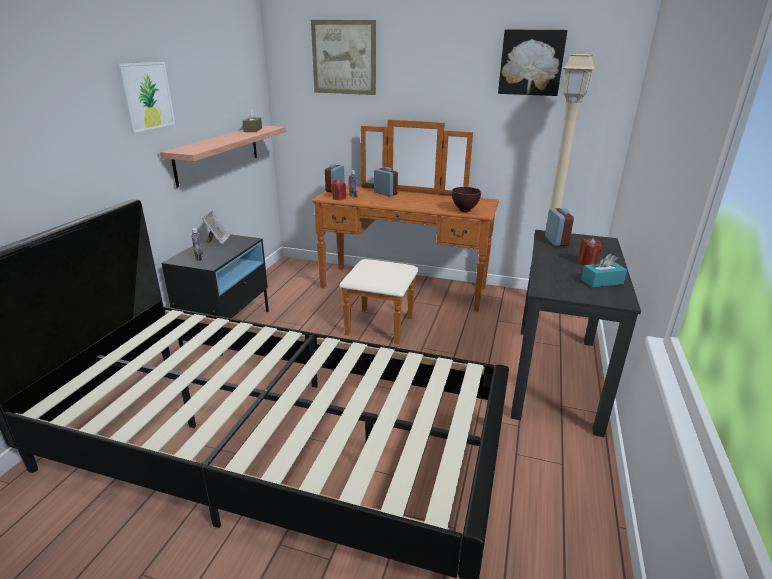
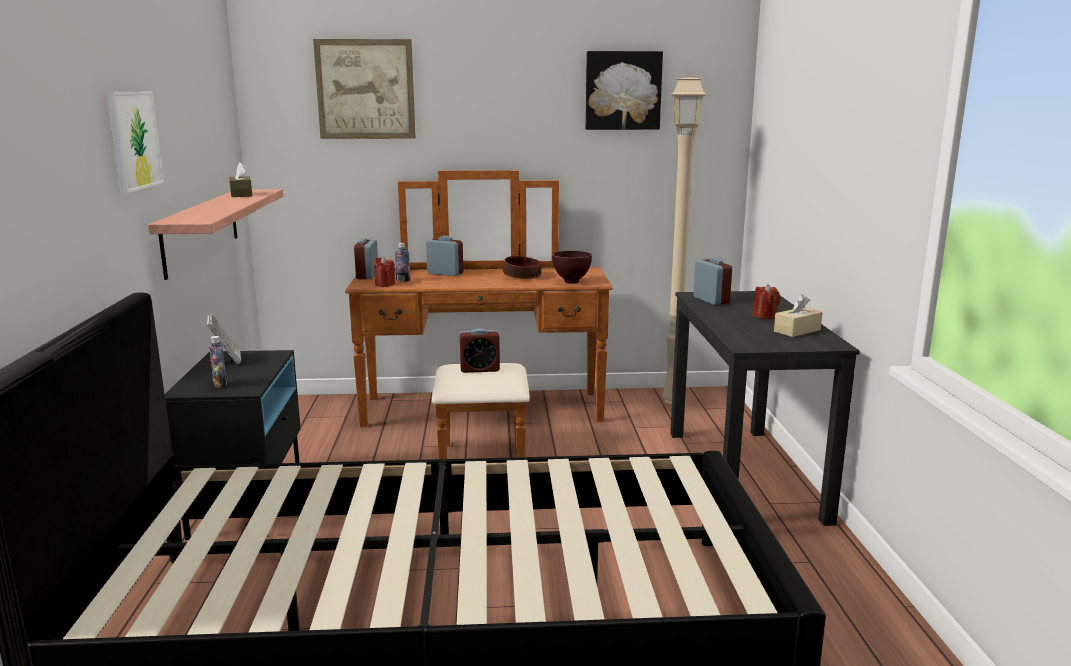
camera: 20 degrees left, 10 degrees down
turquoise tissue box [581,254,627,288] -> beige tissue box [774,295,823,337]
none -> alarm clock [460,328,500,373]
none -> bowl [503,256,542,279]

